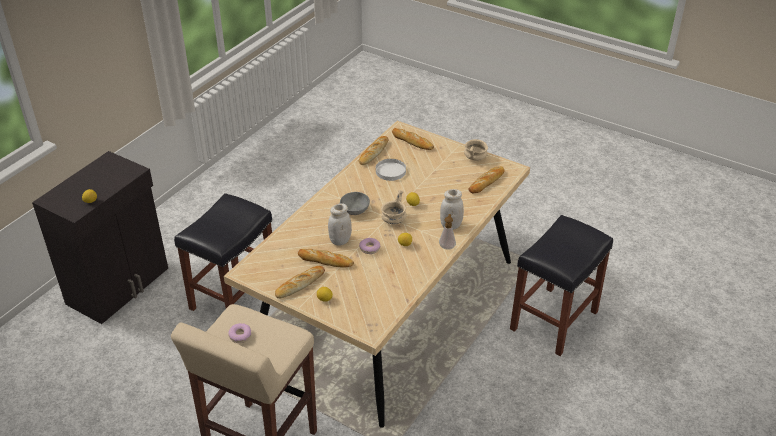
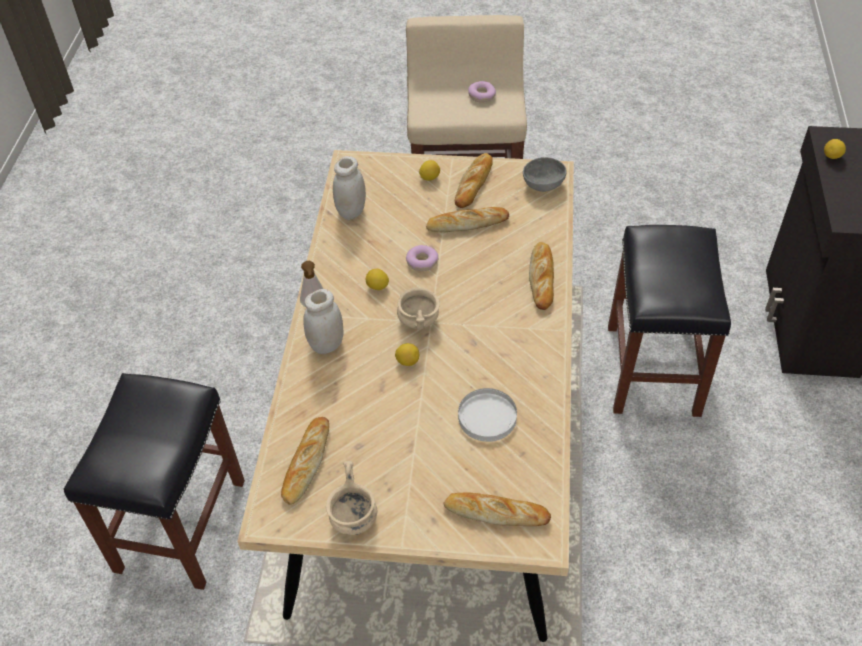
camera: 155 degrees right, 10 degrees up
white jar [328,203,352,245] -> white jar moved to [333,156,366,220]
grey bowl [340,192,370,215] -> grey bowl moved to [523,157,567,192]
bread [358,136,388,165] -> bread moved to [529,242,554,310]

